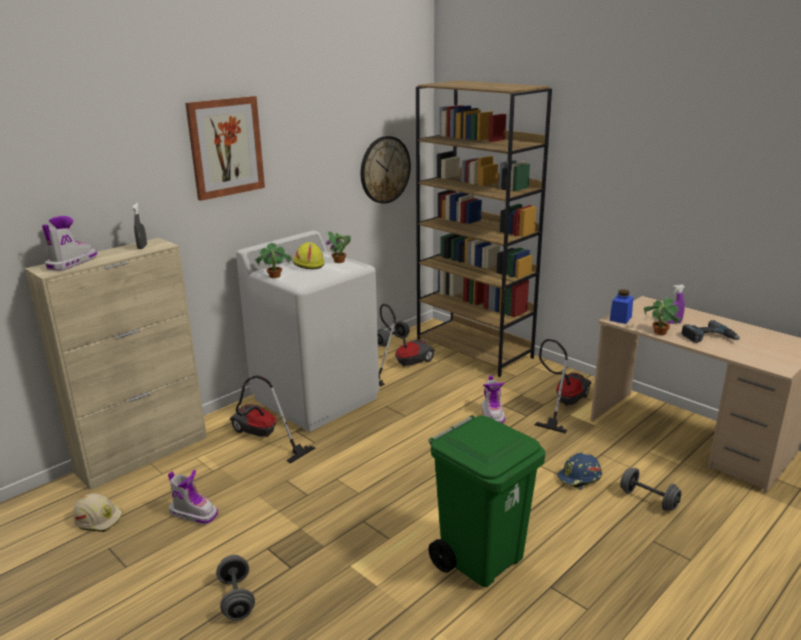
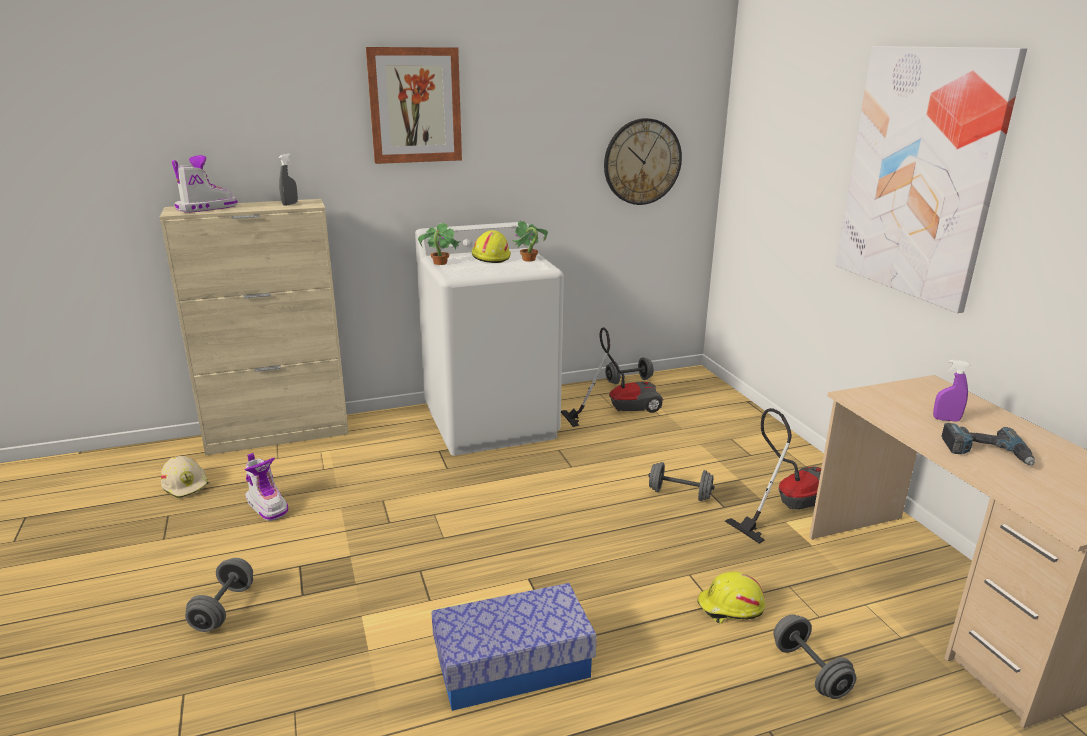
camera: 25 degrees right, 0 degrees up
vacuum cleaner [230,375,315,464] -> none
brown bookcase [416,81,552,377] -> none
green trash can [428,415,545,587] -> storage box [431,583,597,711]
boot [482,375,505,424] -> grey dumbbell [648,462,715,501]
blue hard hat [557,453,602,490] -> yellow hard hat [697,571,765,623]
blue jar [609,289,633,324] -> none
potted plant [644,298,683,335] -> none
none -> picture [836,46,1027,313]

